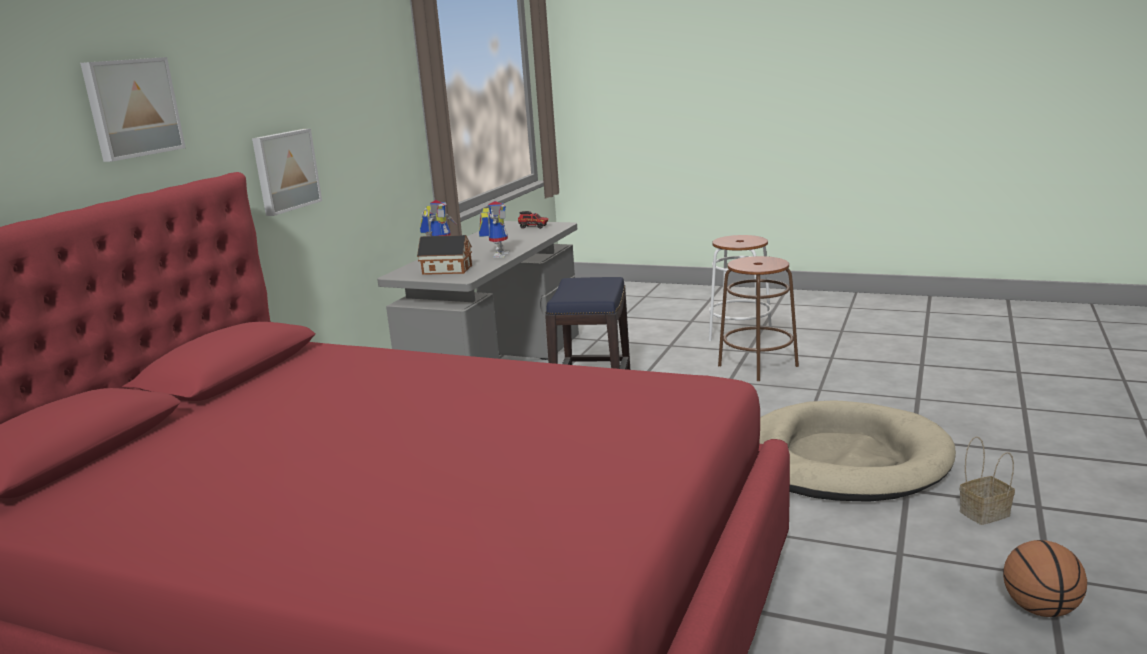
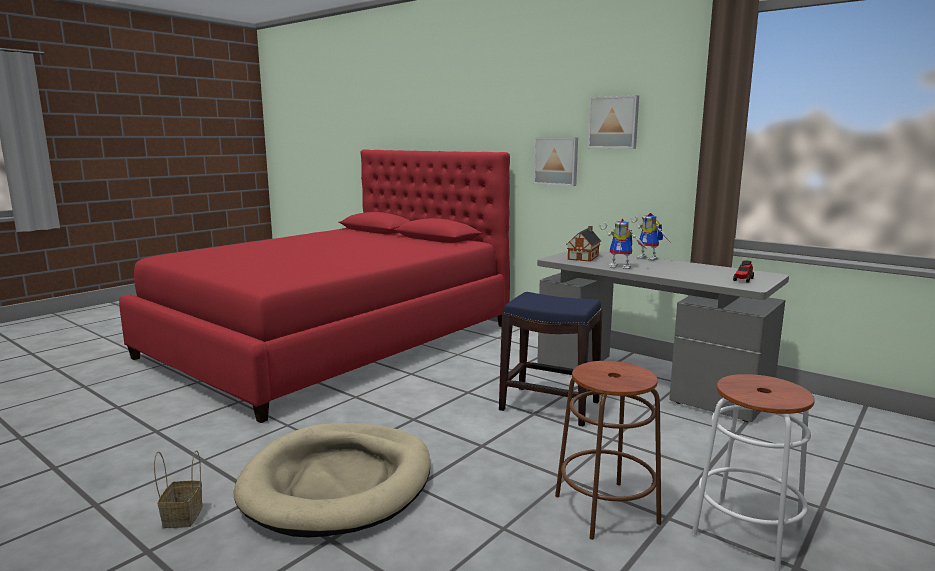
camera: 105 degrees right, 5 degrees down
picture [80,57,186,162] -> picture moved to [587,95,639,149]
basketball [1003,540,1087,617] -> none

